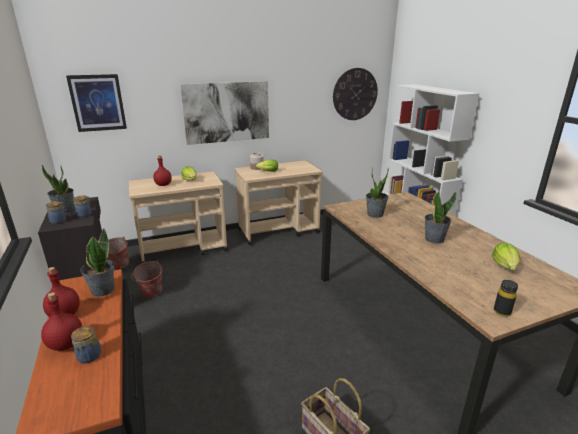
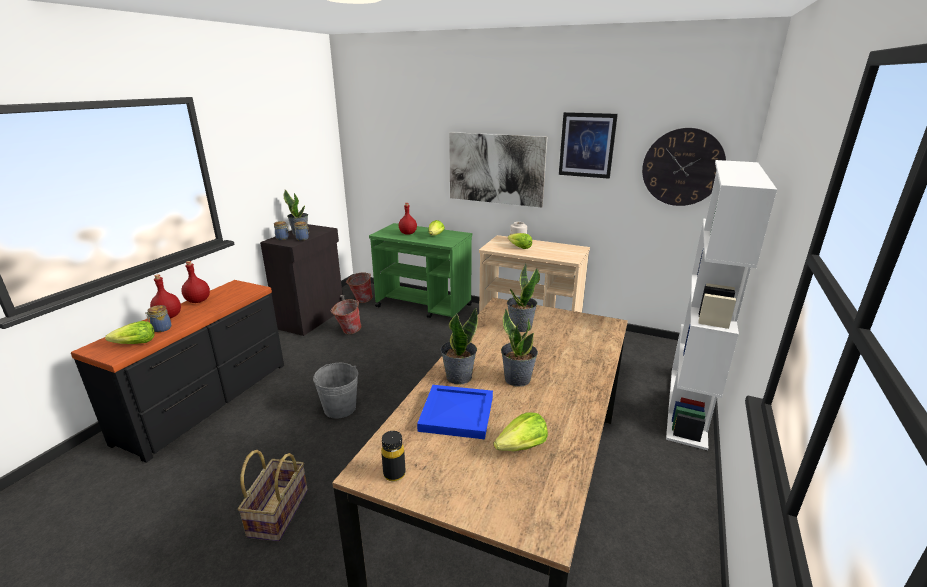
camera: 45 degrees right, 0 degrees up
picture [66,74,127,132] -> picture moved to [559,112,618,179]
potted plant [81,229,115,297] -> potted plant moved to [440,307,478,385]
beige cart [129,172,228,263] -> green cart [369,223,472,321]
none -> lettuce [105,321,155,344]
none -> grey bucket [313,363,358,419]
none -> blue tray [417,385,493,439]

